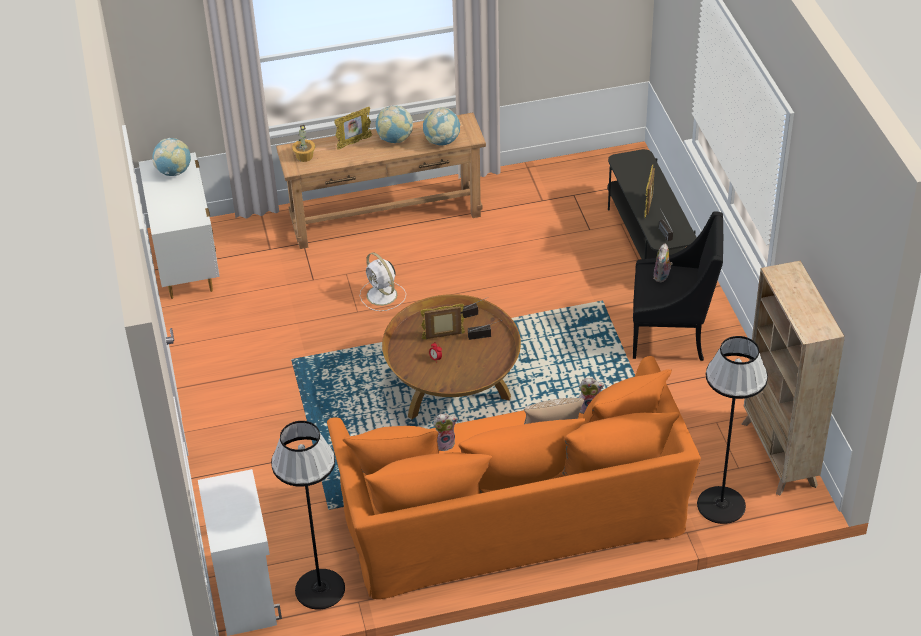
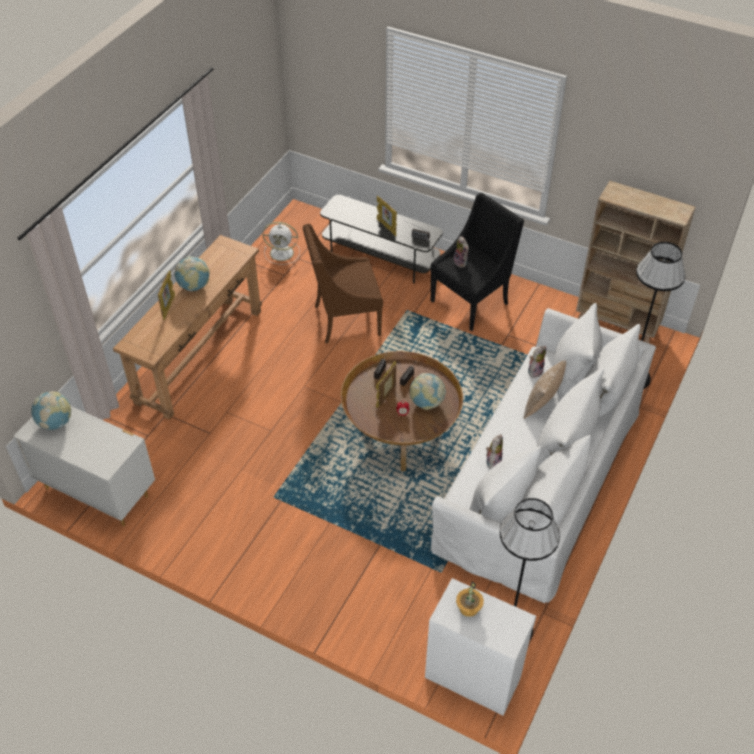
camera: 50 degrees left, 5 degrees up
potted plant [292,125,315,162] -> potted plant moved to [456,581,484,617]
orange sofa [327,356,701,599] -> white sofa [430,303,656,603]
white fan [360,252,406,311] -> white fan moved to [263,222,300,265]
globe [423,107,460,145] -> globe moved to [410,373,446,410]
none -> brown armchair [303,224,383,343]

